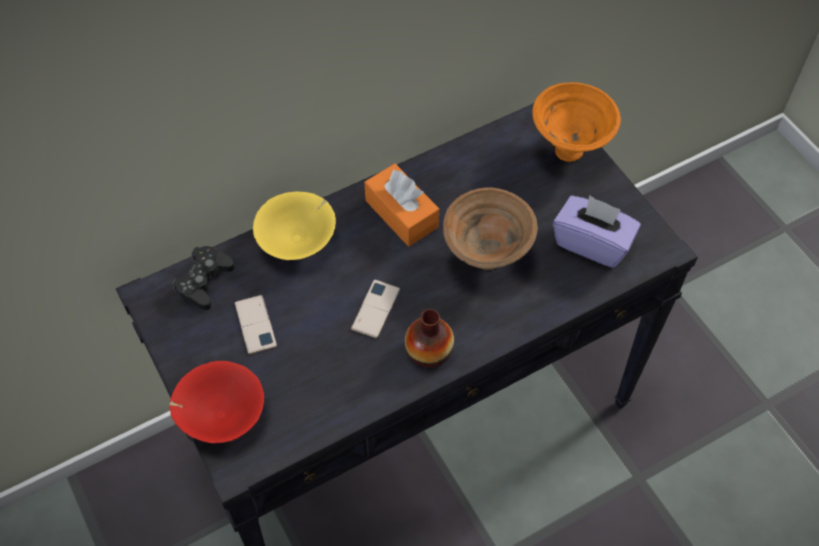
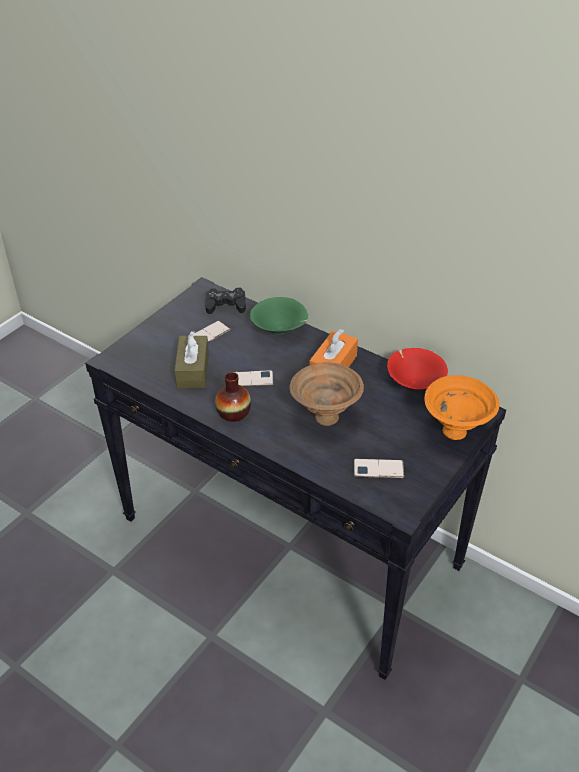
camera: 65 degrees right, 15 degrees down
red bowl [169,361,264,443] -> red bowl moved to [387,348,448,390]
yellow bowl [253,191,336,260] -> green bowl [250,297,308,334]
purple tissue box [553,195,641,268] -> phone [354,459,404,478]
none -> brown tissue box [174,331,209,388]

